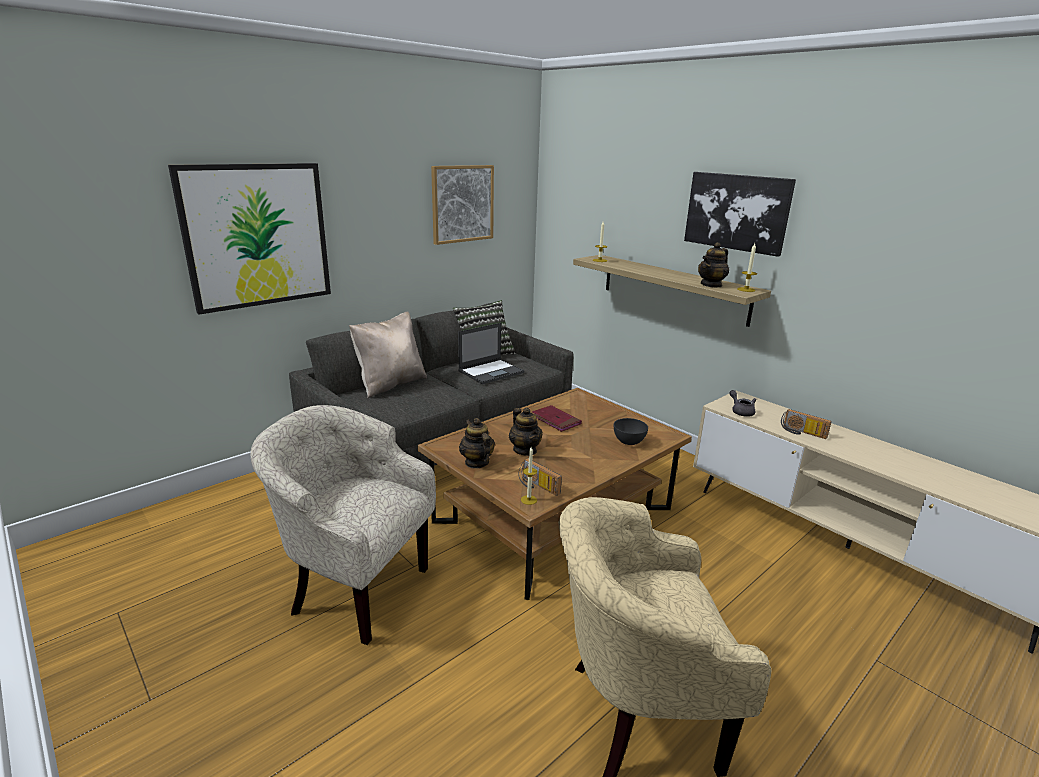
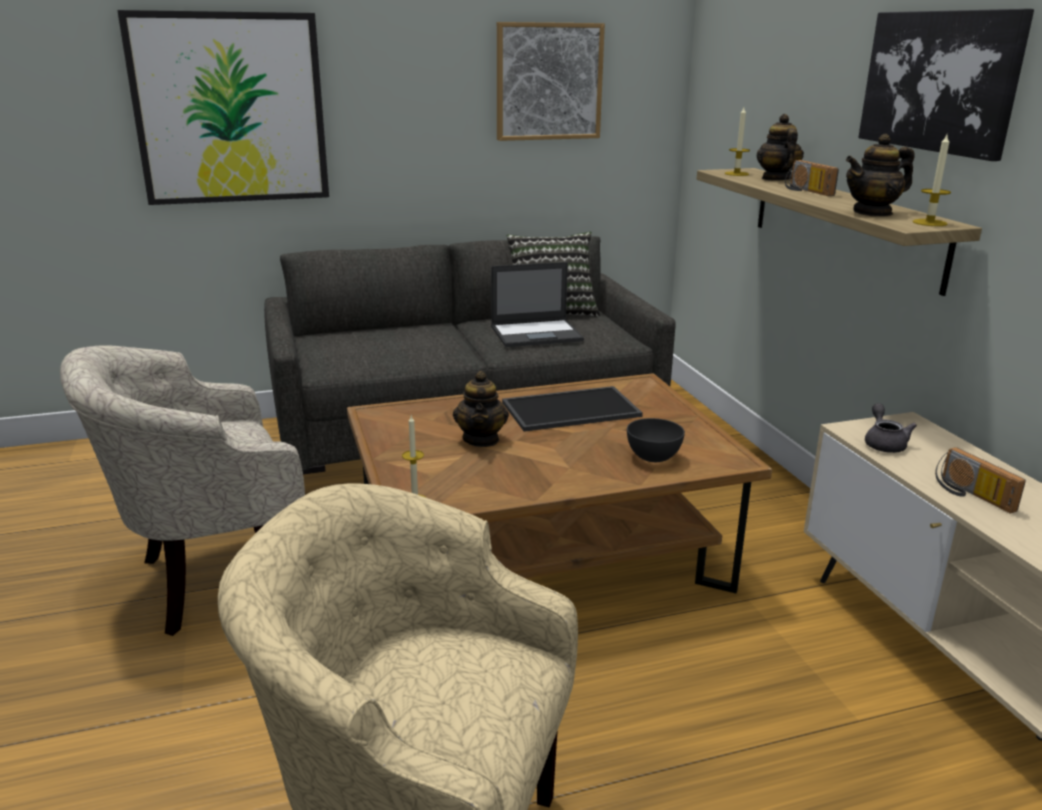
camera: 25 degrees right, 0 degrees up
beige armchair [250,405,436,645] -> beige armchair turned 75 degrees counterclockwise [60,345,305,636]
beige pillow [349,311,427,398] -> none
teapot [459,418,495,469] -> teapot moved to [757,114,804,180]
radio [518,458,562,496] -> radio moved to [785,160,839,196]
red book [532,405,582,432] -> tray [502,386,643,432]

